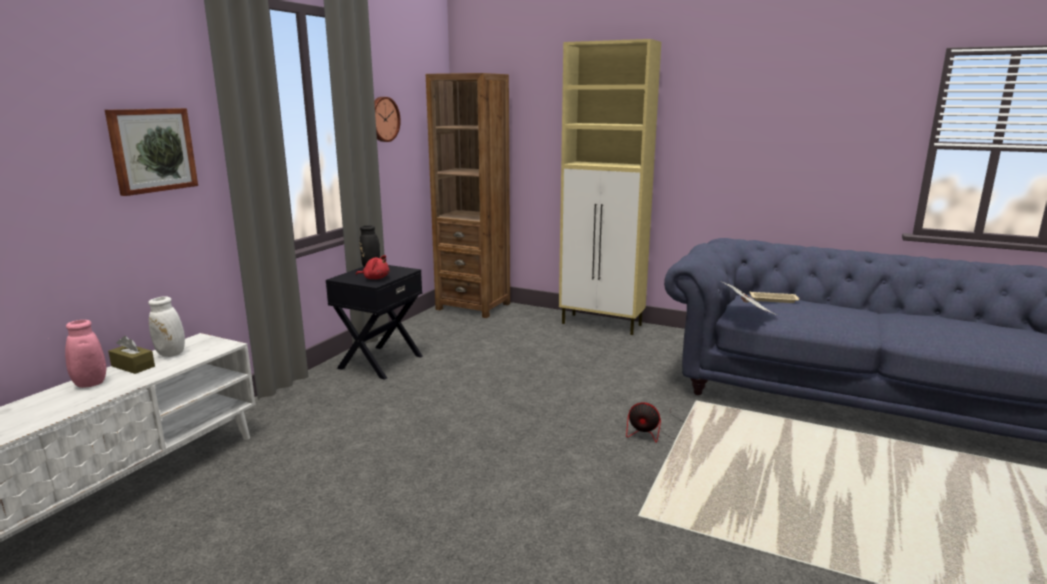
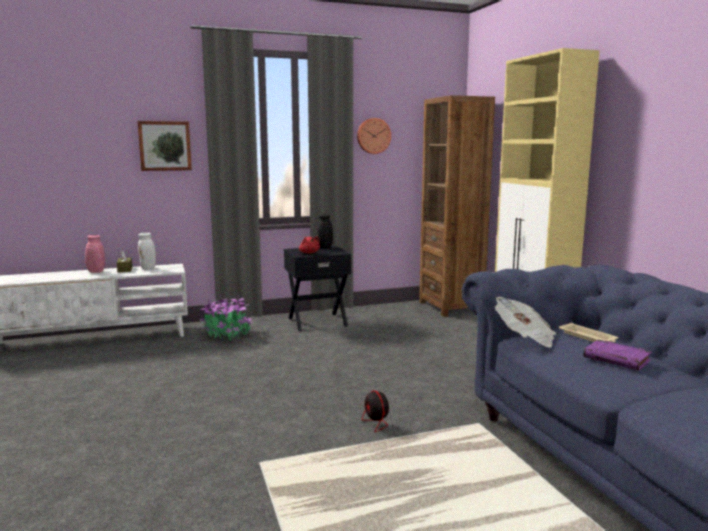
camera: 45 degrees right, 5 degrees down
none -> potted plant [200,294,253,340]
none -> purple book [584,339,652,370]

